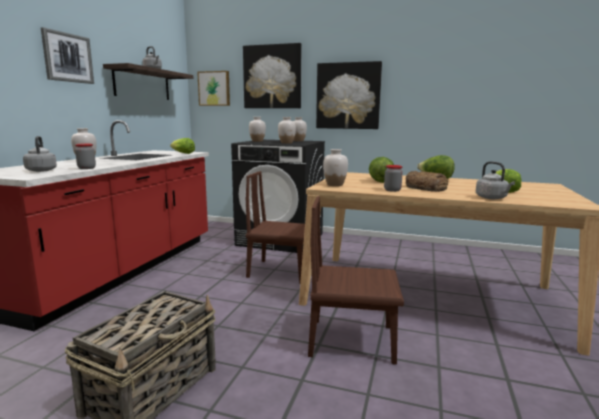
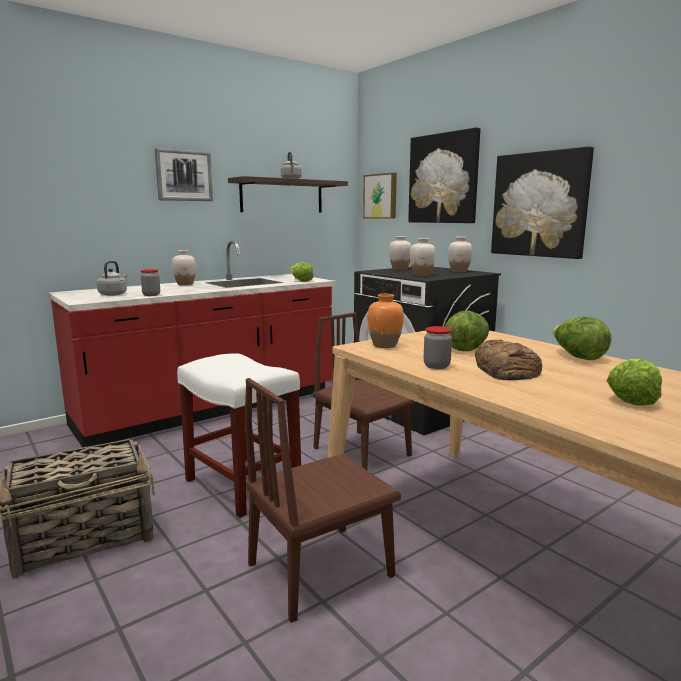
camera: 35 degrees right, 0 degrees up
brown chair [308,196,404,365] -> brown chair turned 75 degrees counterclockwise [245,378,401,623]
white vase [323,149,348,186] -> orange vase [368,294,404,348]
grey kettle [475,161,515,199] -> none
none -> white stool [177,353,301,518]

